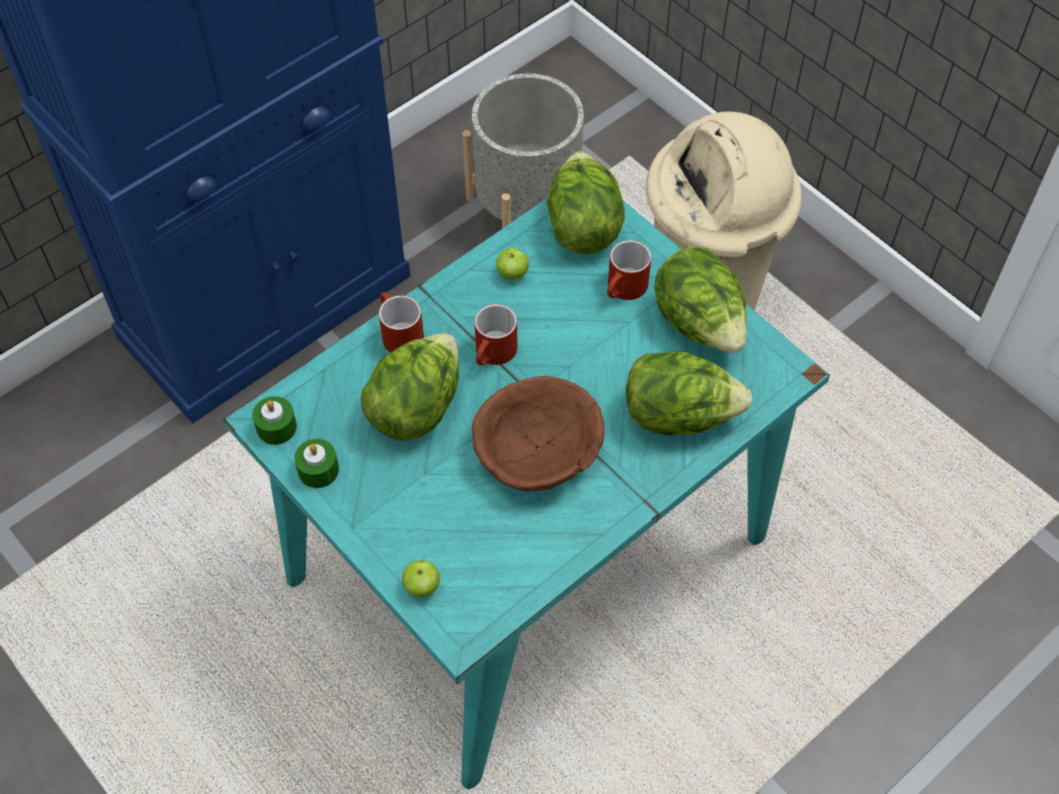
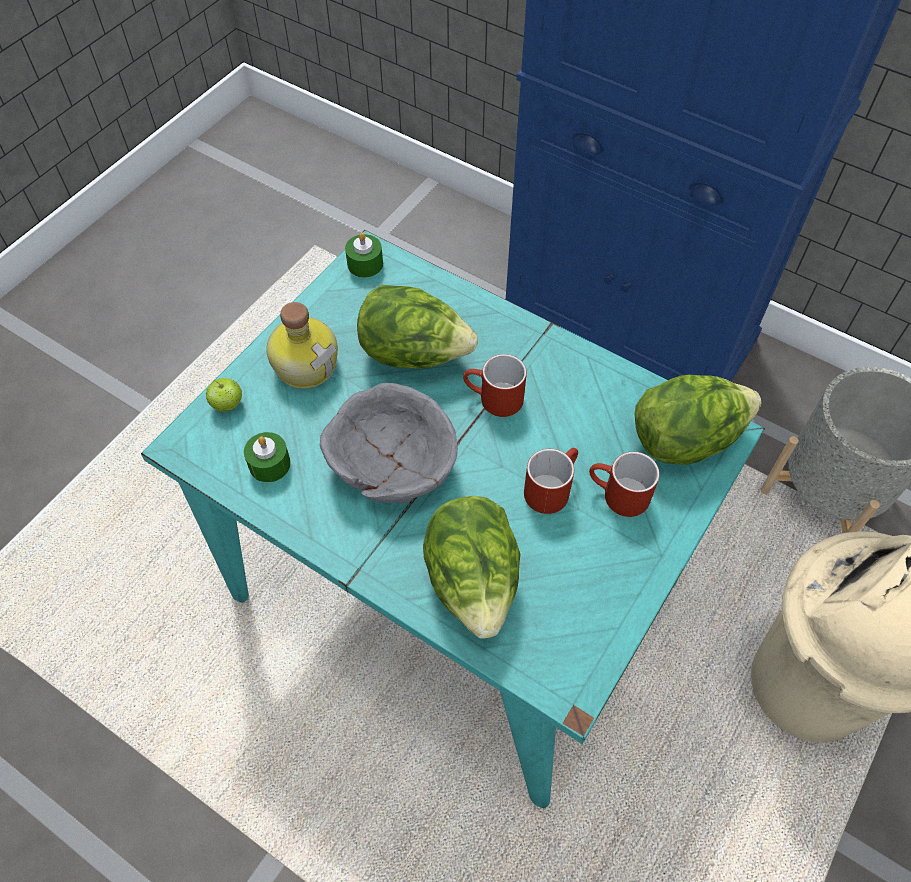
camera: 75 degrees right, 0 degrees up
green candle [294,439,339,488] -> green candle moved to [244,432,291,482]
red mug [379,292,424,353] -> red mug moved to [524,448,578,514]
brown bowl [472,376,604,492] -> grey bowl [320,383,458,503]
apple [496,248,529,280] -> none
lettuce [654,247,747,353] -> none
none -> bottle [266,302,338,389]

